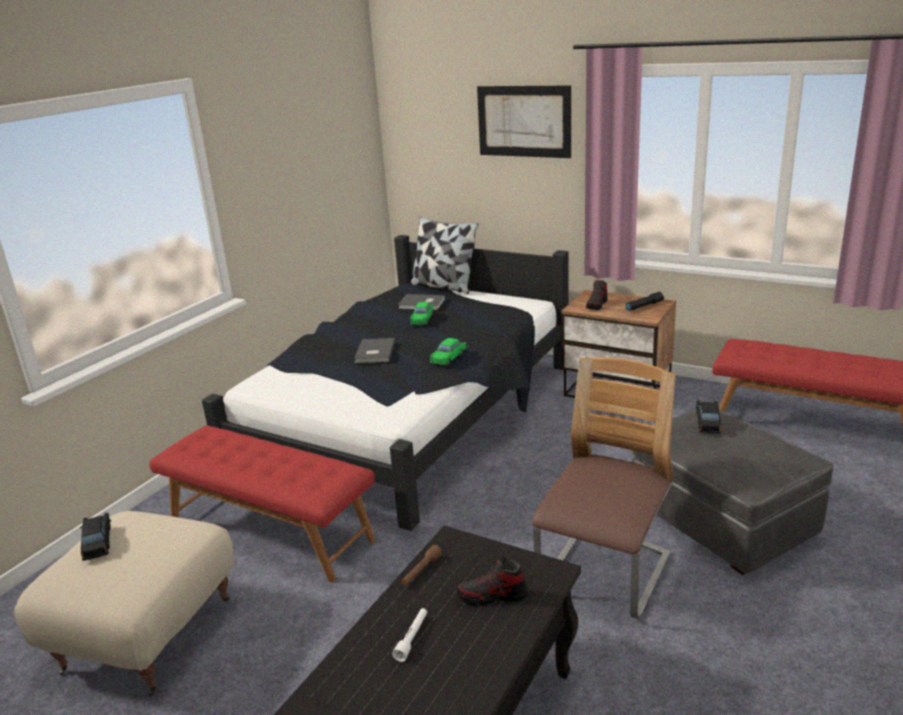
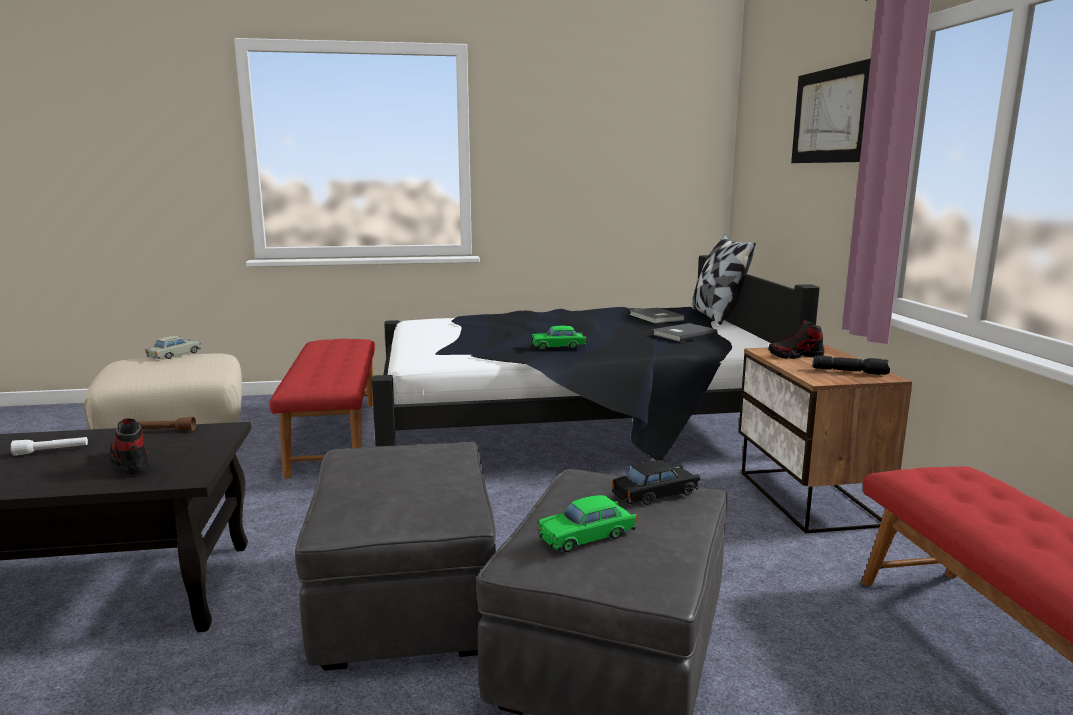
camera: 50 degrees right, 10 degrees down
black toy car [80,513,111,561] -> beige toy car [145,336,201,359]
grey book [354,338,396,363] -> grey book moved to [652,323,718,342]
green toy car [410,302,434,325] -> green toy car moved to [537,495,637,552]
chair [532,357,676,619] -> grey ottoman [295,442,496,671]

